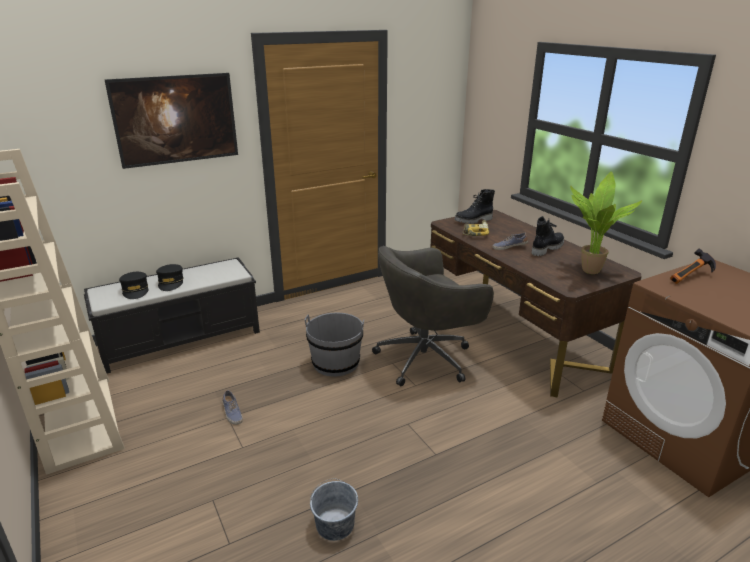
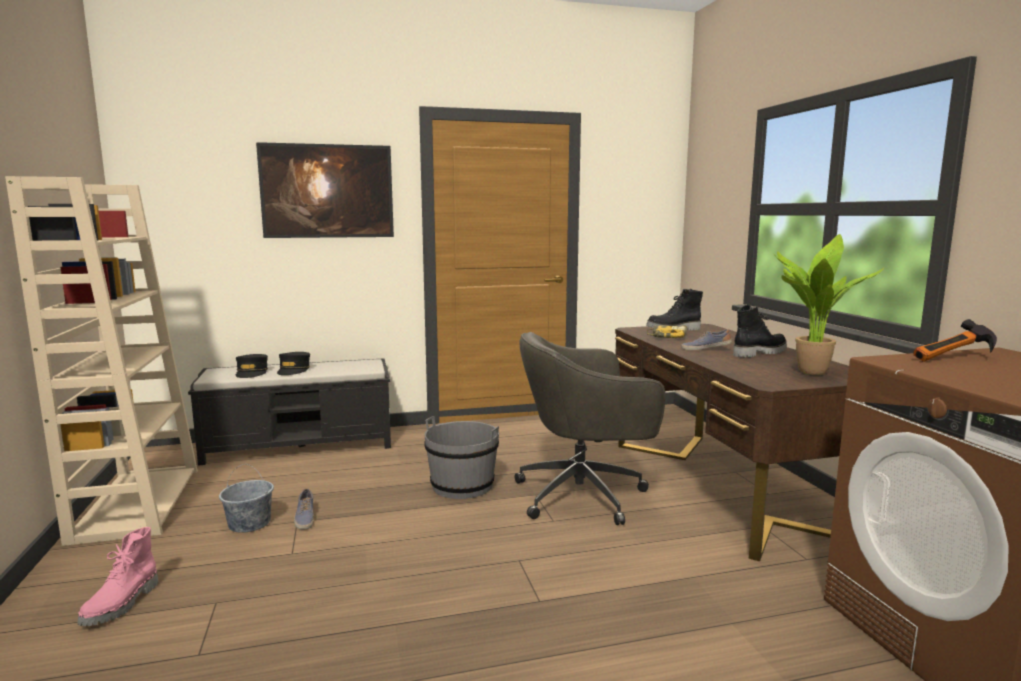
camera: 15 degrees right, 15 degrees down
grey bucket [310,478,358,541] -> grey bucket moved to [219,464,274,533]
none -> pink boot [77,527,158,626]

